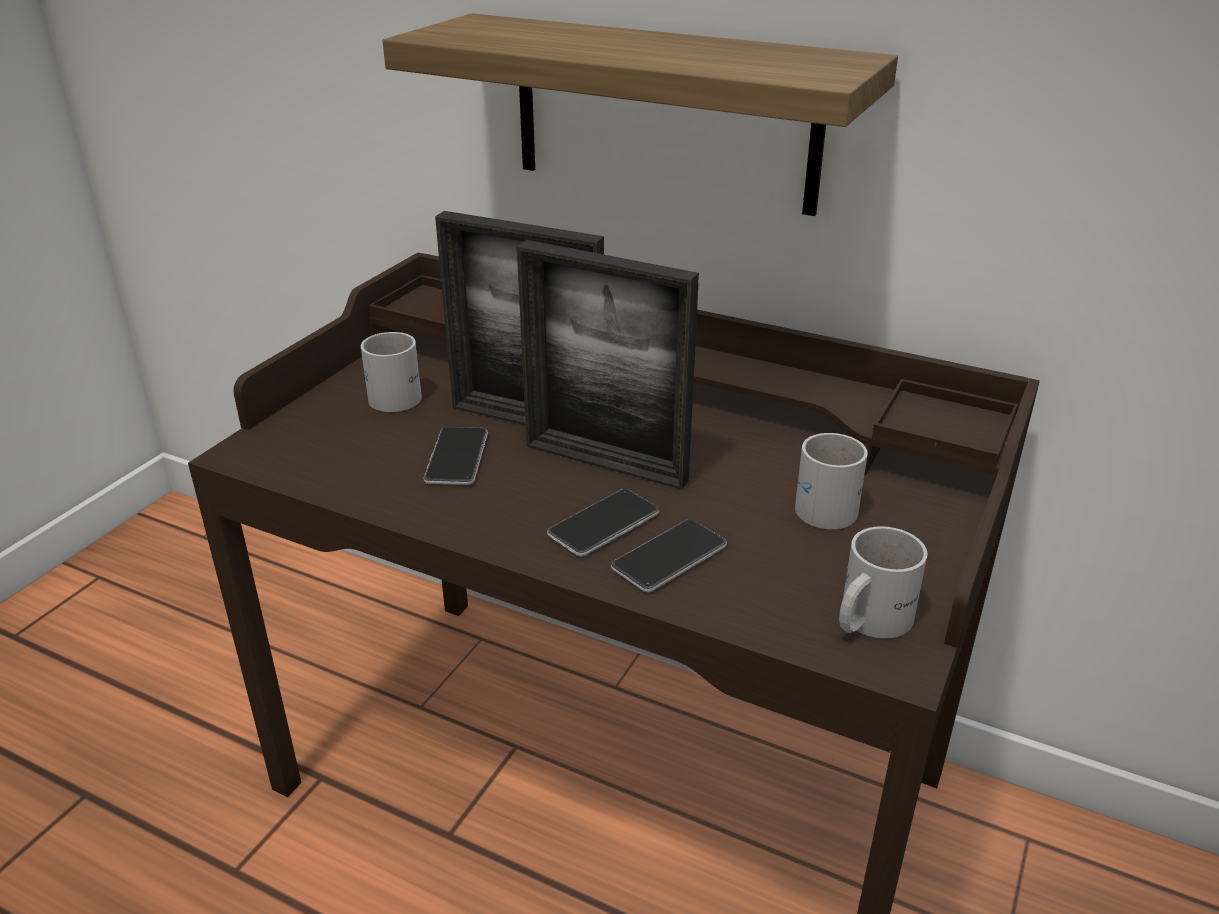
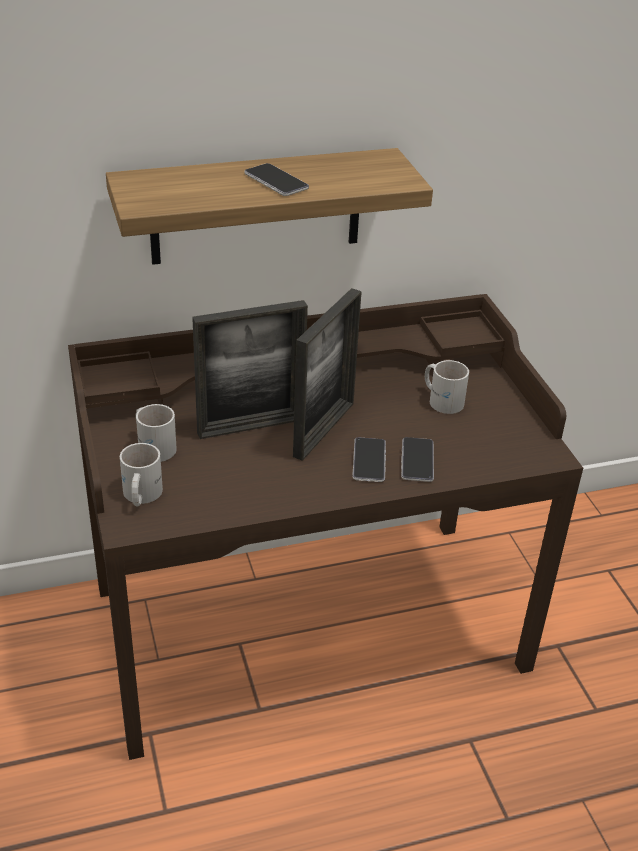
camera: 45 degrees left, 5 degrees up
phone [424,427,488,485] -> phone moved to [244,163,309,196]
picture frame [517,240,699,490] -> picture frame turned 45 degrees counterclockwise [293,288,362,461]
white mug [839,526,927,639] -> white mug moved to [120,443,163,506]

